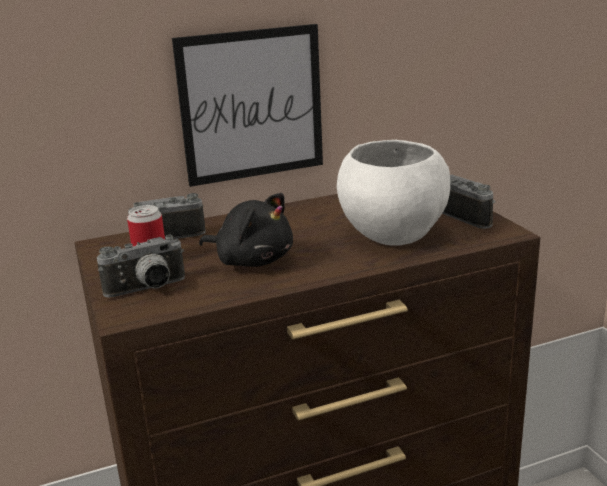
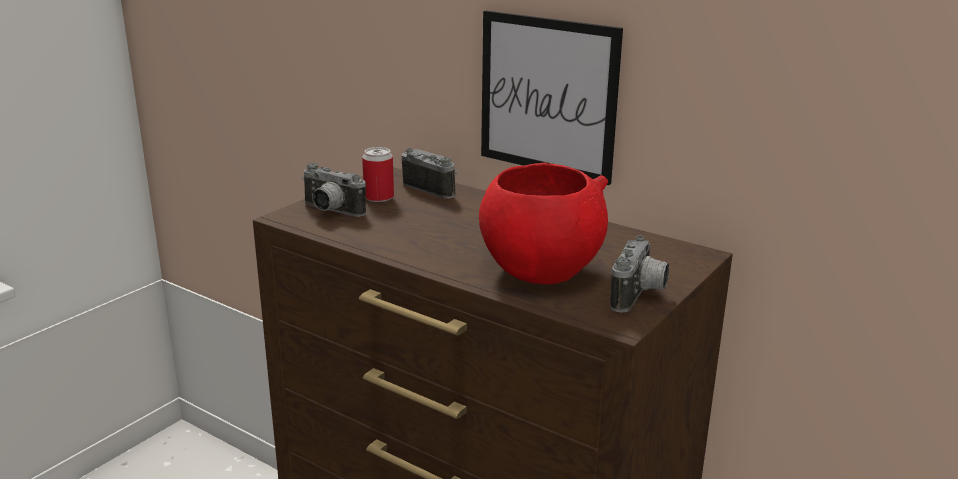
camera: 55 degrees right, 0 degrees up
black plush toy [199,193,293,267] -> none
white bowl [337,140,450,246] -> red bowl [479,162,608,284]

